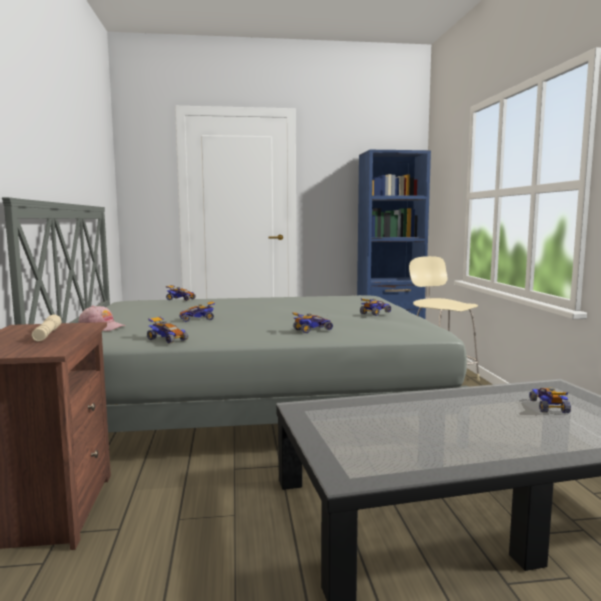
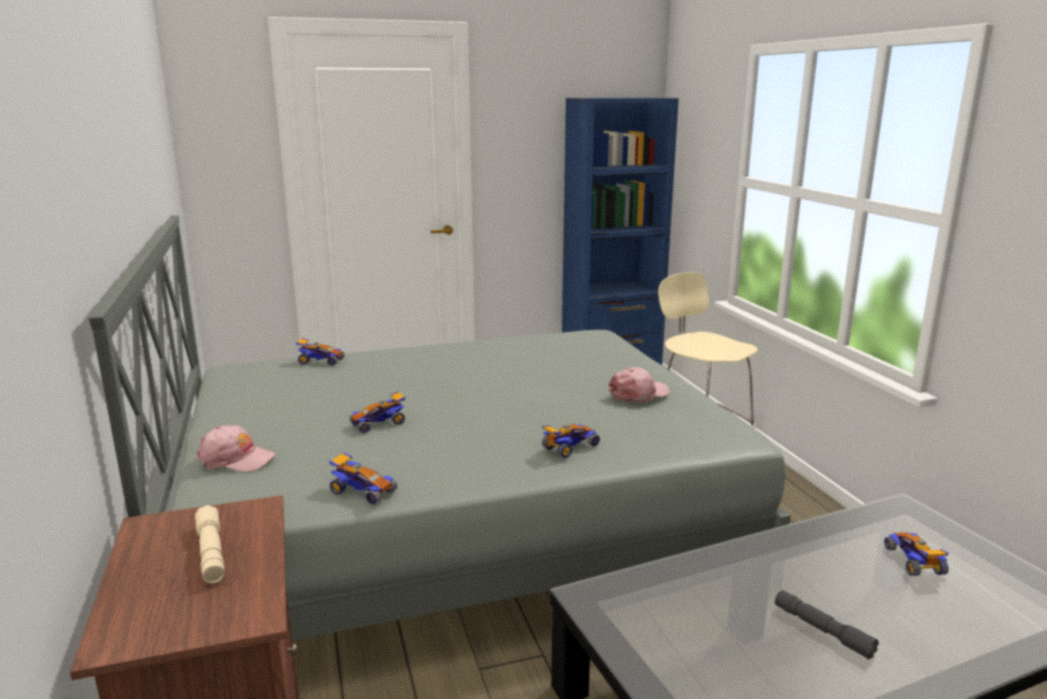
camera: 10 degrees left, 10 degrees up
toy car [360,298,391,316] -> pink cap [609,367,670,402]
none -> grey flashlight [775,590,879,660]

